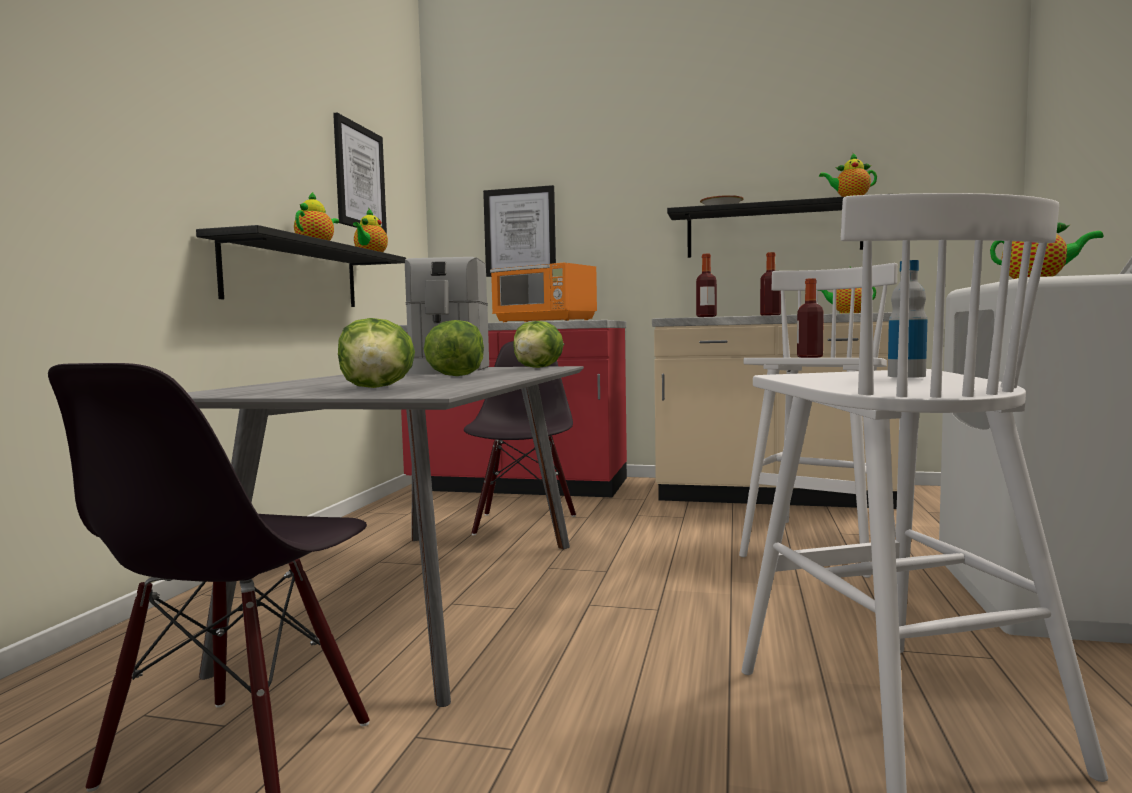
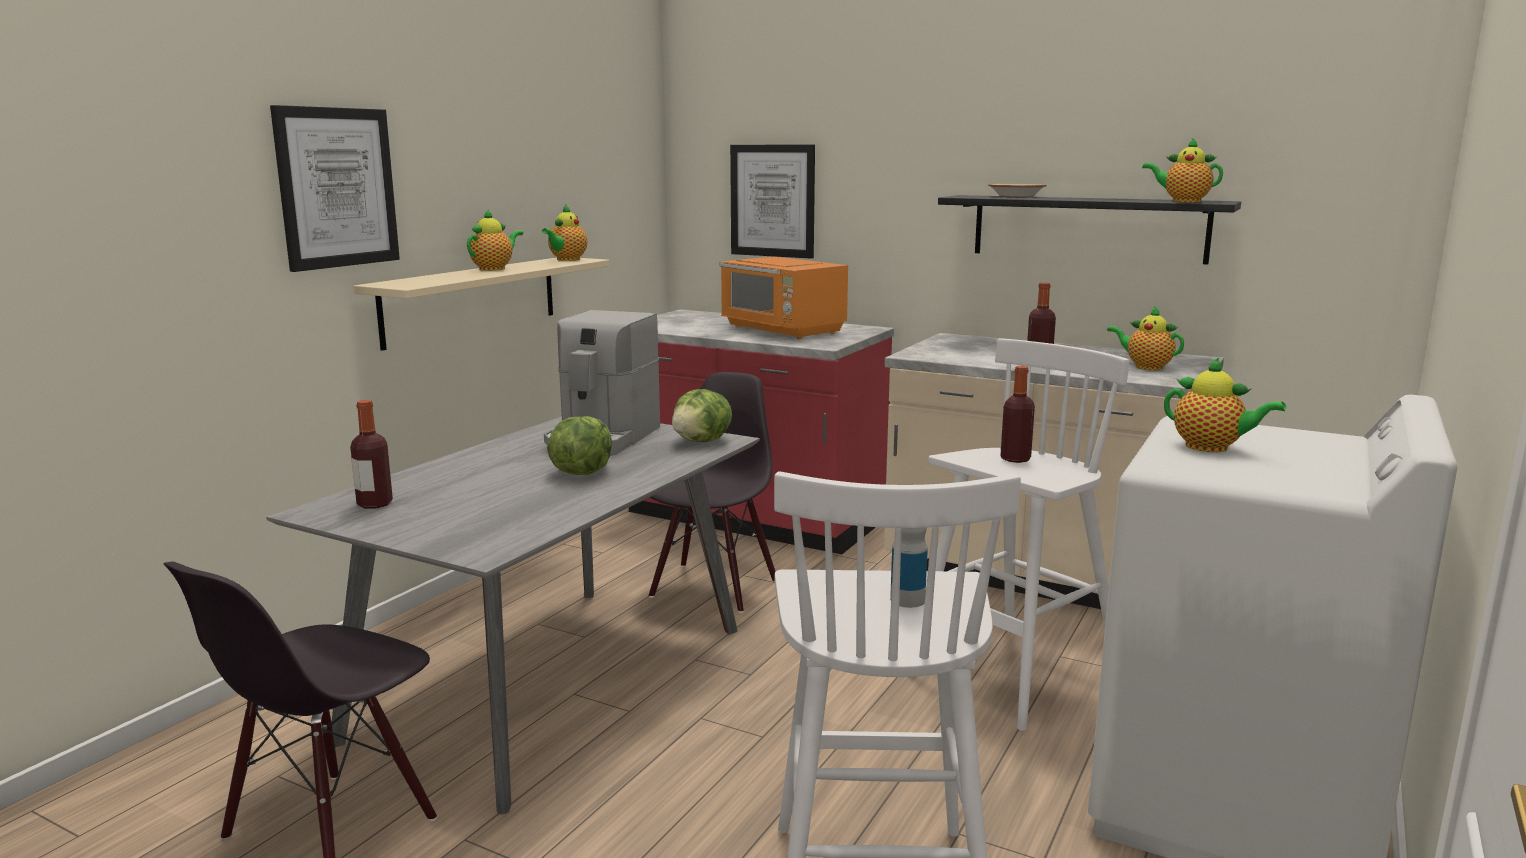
camera: 15 degrees right, 10 degrees up
black shelf [196,225,406,307] -> beige shelf [353,258,609,351]
picture [333,113,387,234] -> picture moved to [270,105,400,272]
lettuce [338,318,415,388] -> none
bottle [696,254,717,317] -> bottle moved to [350,400,393,509]

